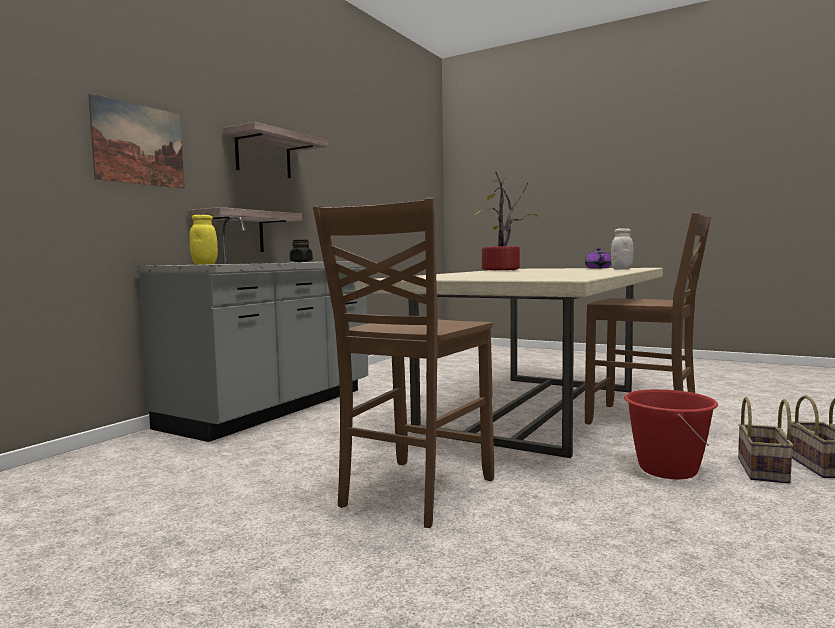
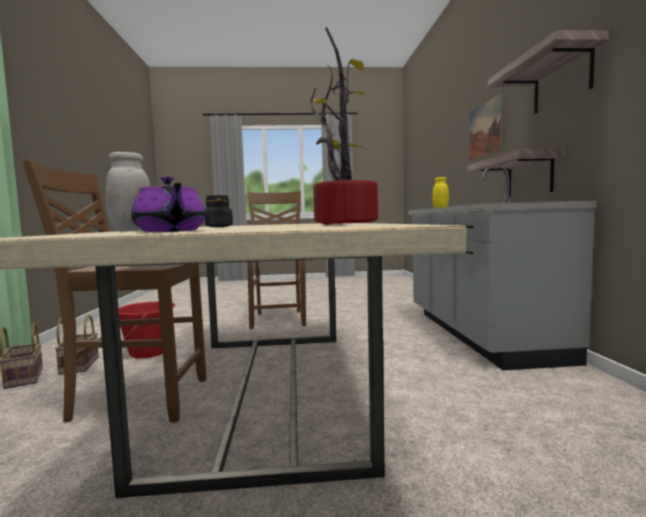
camera: 145 degrees right, 0 degrees up
black jar [290,240,313,262] -> black jar moved to [205,195,233,227]

